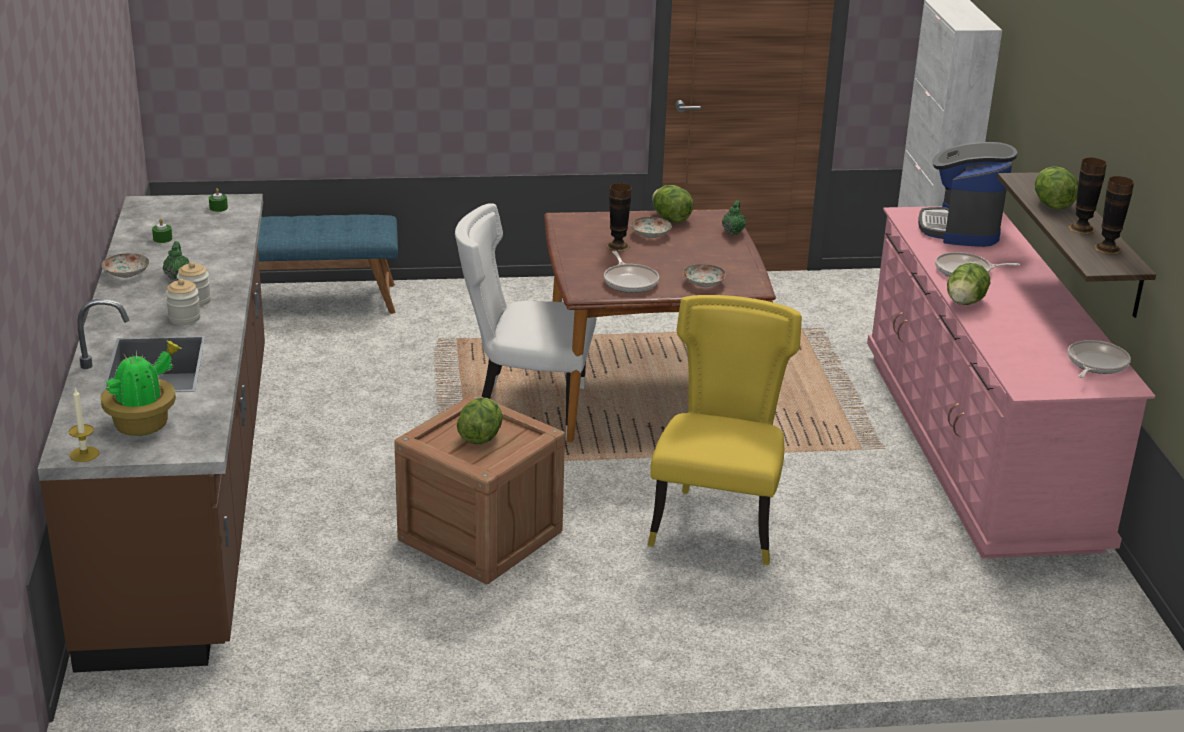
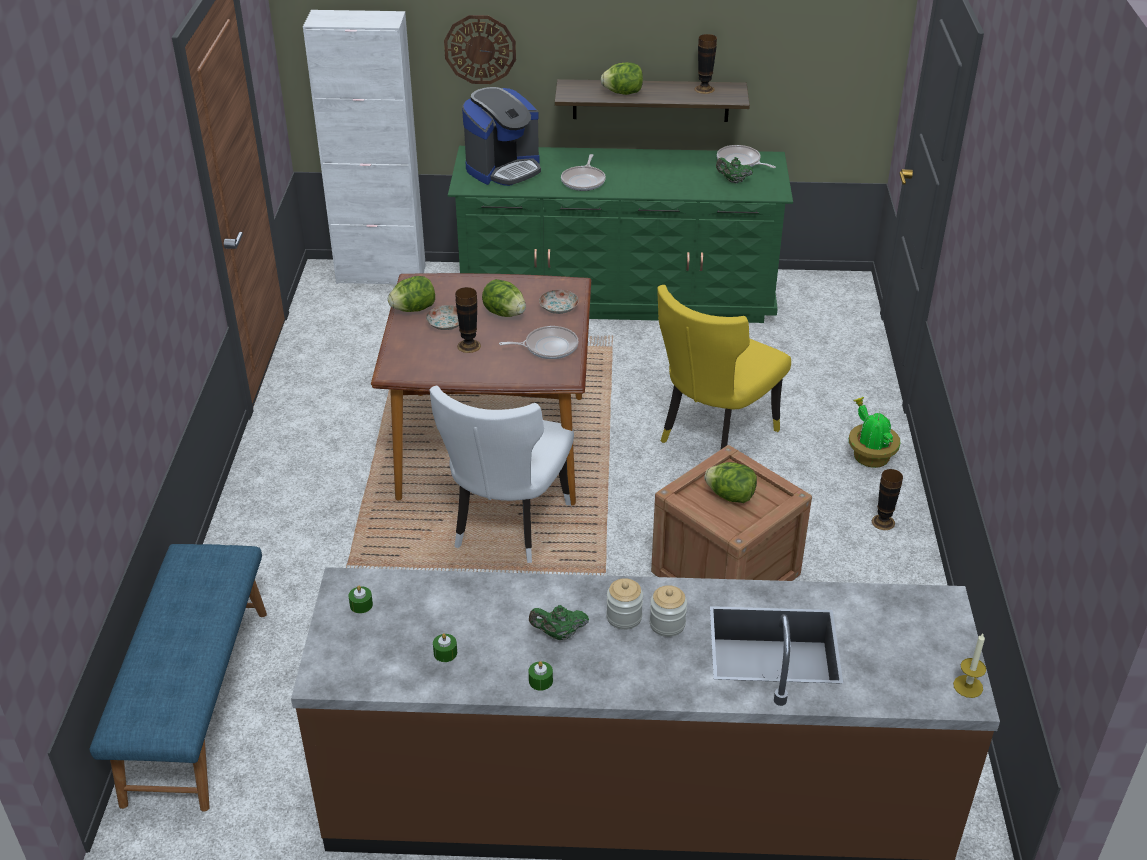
camera: 80 degrees left, 10 degrees up
plate [101,253,149,278] -> green candle [529,661,553,691]
potted plant [101,341,181,436] -> potted plant moved to [849,397,900,468]
yellow chair [647,295,802,565] -> yellow chair turned 75 degrees counterclockwise [657,285,791,449]
green teapot [722,200,746,235] -> green teapot moved to [716,157,753,183]
pink dresser [867,206,1155,558] -> green dresser [448,146,793,323]
coffee machine [918,142,1017,247] -> coffee machine turned 60 degrees counterclockwise [462,87,541,186]
lettuce [947,263,990,305] -> lettuce moved to [482,279,526,317]
vase [1068,158,1107,234] -> vase moved to [872,469,903,530]
none -> wall clock [444,15,516,84]

